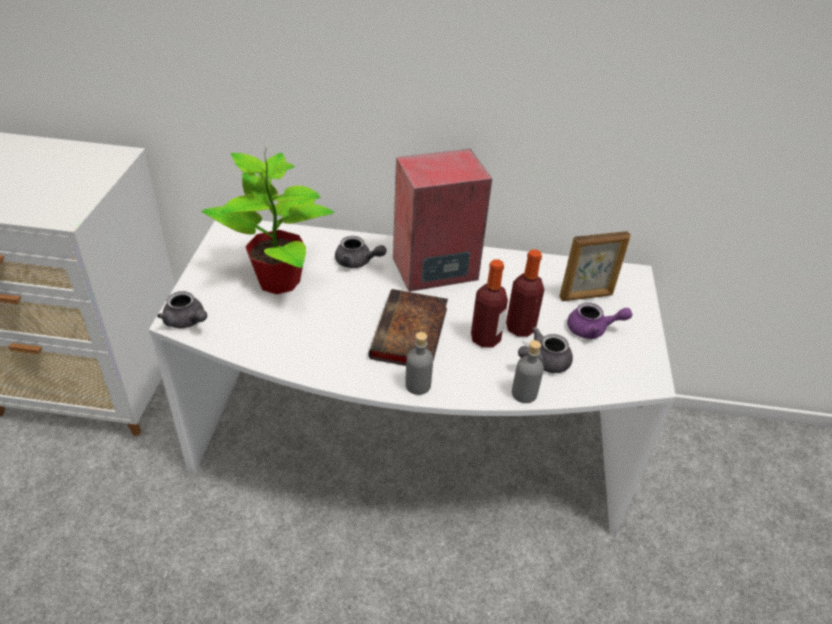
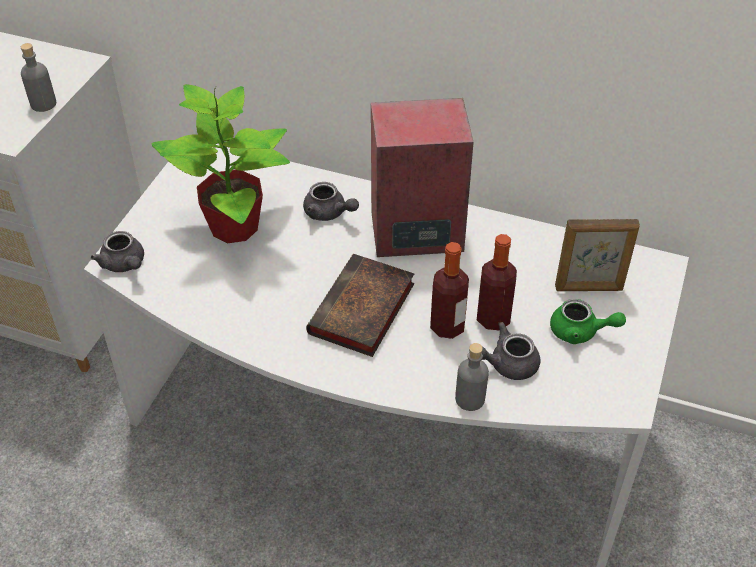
camera: 15 degrees right, 5 degrees up
grey bottle [405,332,433,395] -> grey bottle moved to [21,43,56,112]
purple teapot [567,302,632,339] -> green teapot [550,299,626,344]

